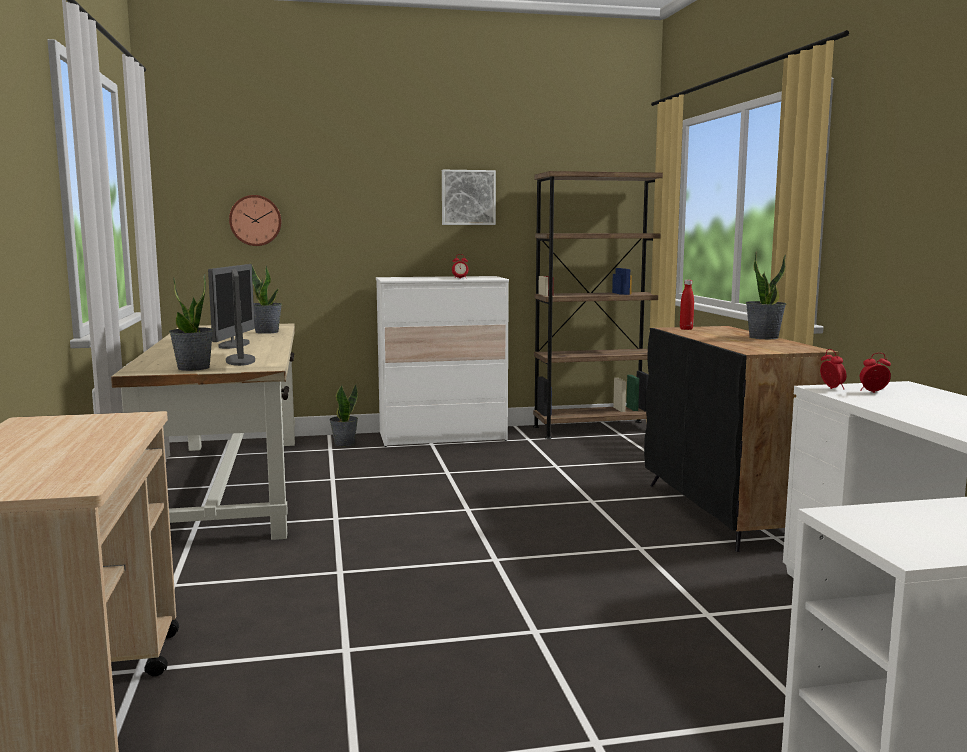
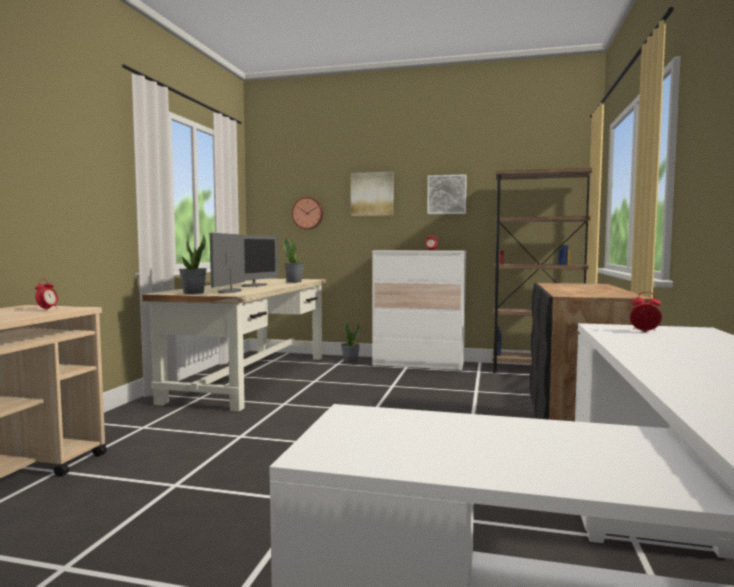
camera: 25 degrees right, 5 degrees down
red bottle [680,280,694,330] -> none
potted plant [746,252,786,339] -> none
alarm clock [820,349,847,389] -> alarm clock moved to [35,279,58,310]
none -> picture [351,171,393,216]

